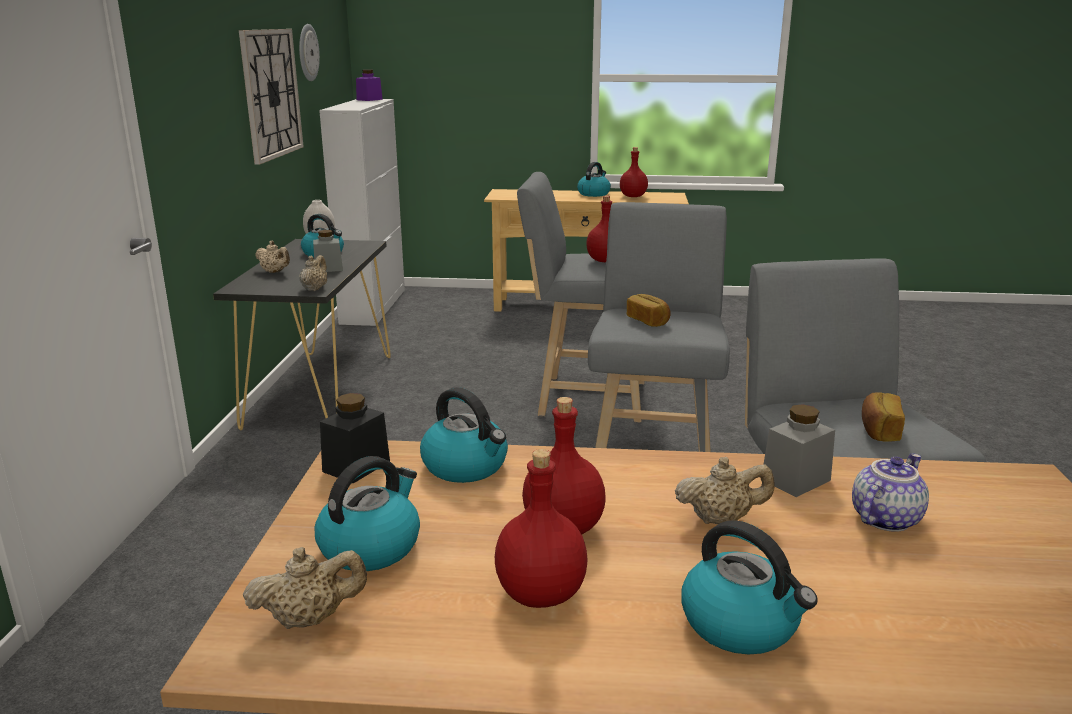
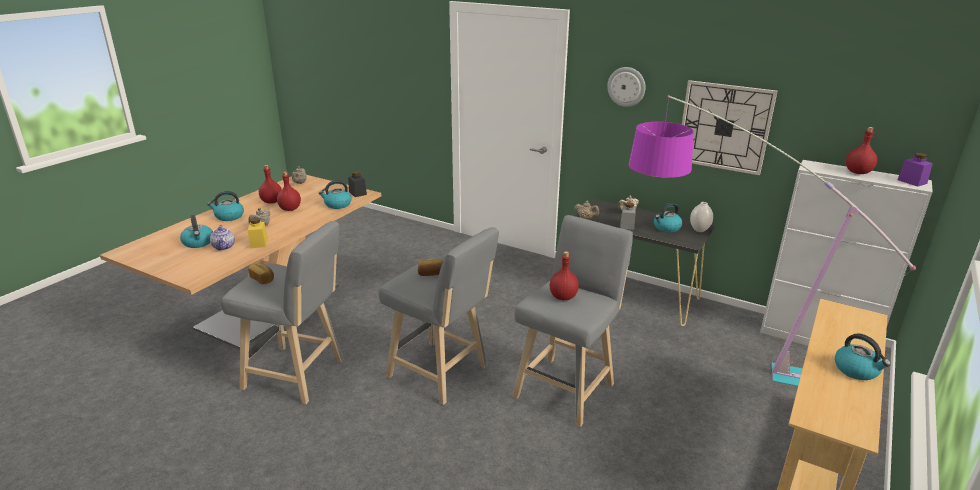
camera: 115 degrees right, 5 degrees up
wall clock [299,24,320,81] -> wall clock moved to [607,67,646,107]
kettle [315,456,420,571] -> kettle moved to [180,215,213,248]
red bottle [620,147,648,197] -> red bottle moved to [846,127,877,174]
grey jar [763,404,835,497] -> yellow jar [248,217,268,248]
none -> floor lamp [628,95,916,387]

